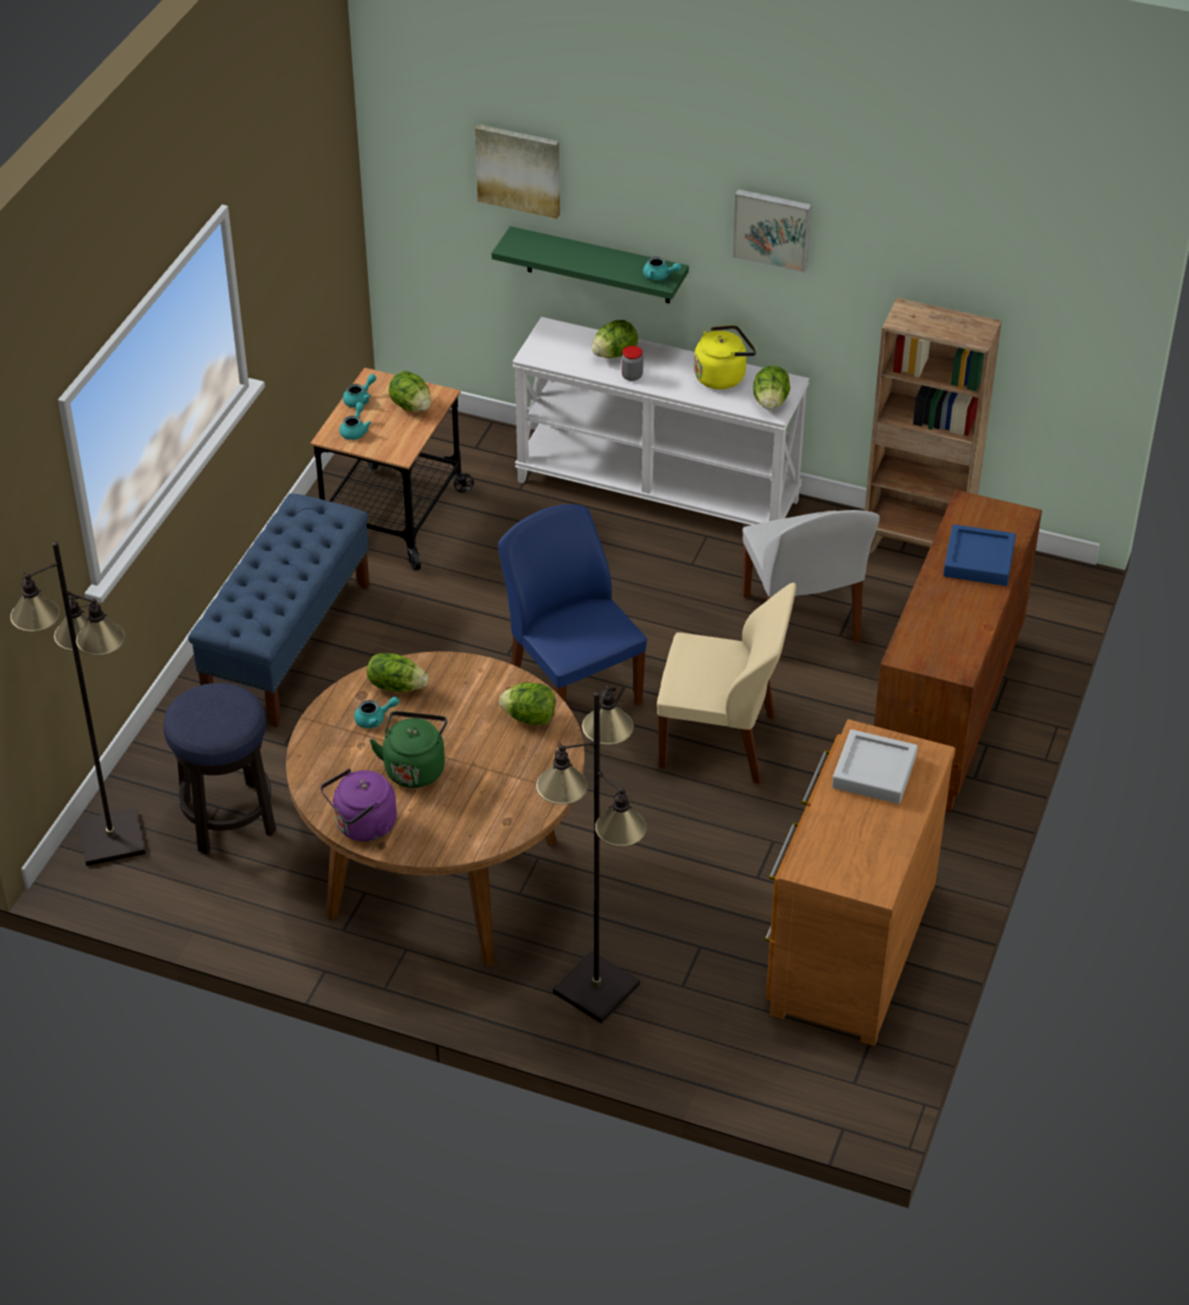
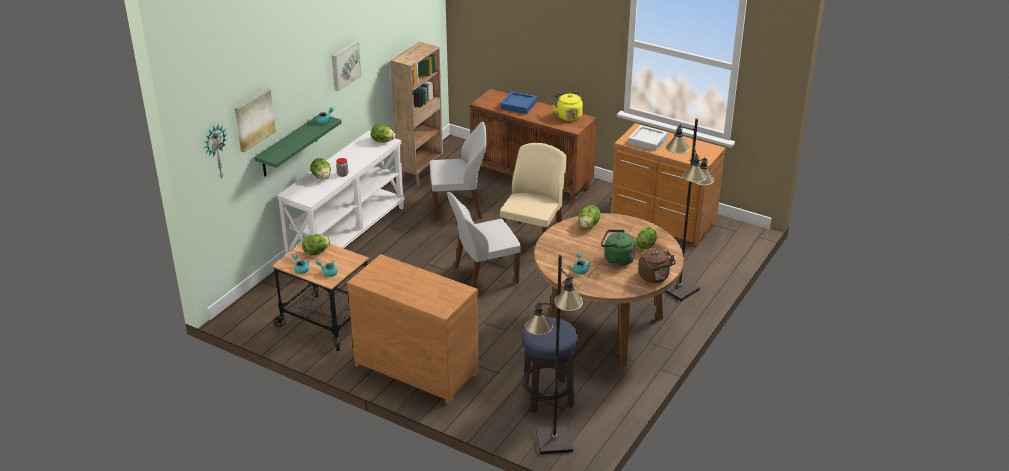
camera: 80 degrees left, 10 degrees down
blue bench [188,493,370,727] -> brown dresser [347,254,479,404]
purple kettle [321,769,397,841] -> brown kettle [638,248,676,283]
lettuce [367,653,429,692] -> lettuce moved to [636,227,657,250]
blue chair [498,504,647,706] -> white chair [447,192,521,288]
yellow kettle [694,325,756,389] -> yellow kettle moved to [552,92,583,121]
none -> wall clock [205,124,227,178]

